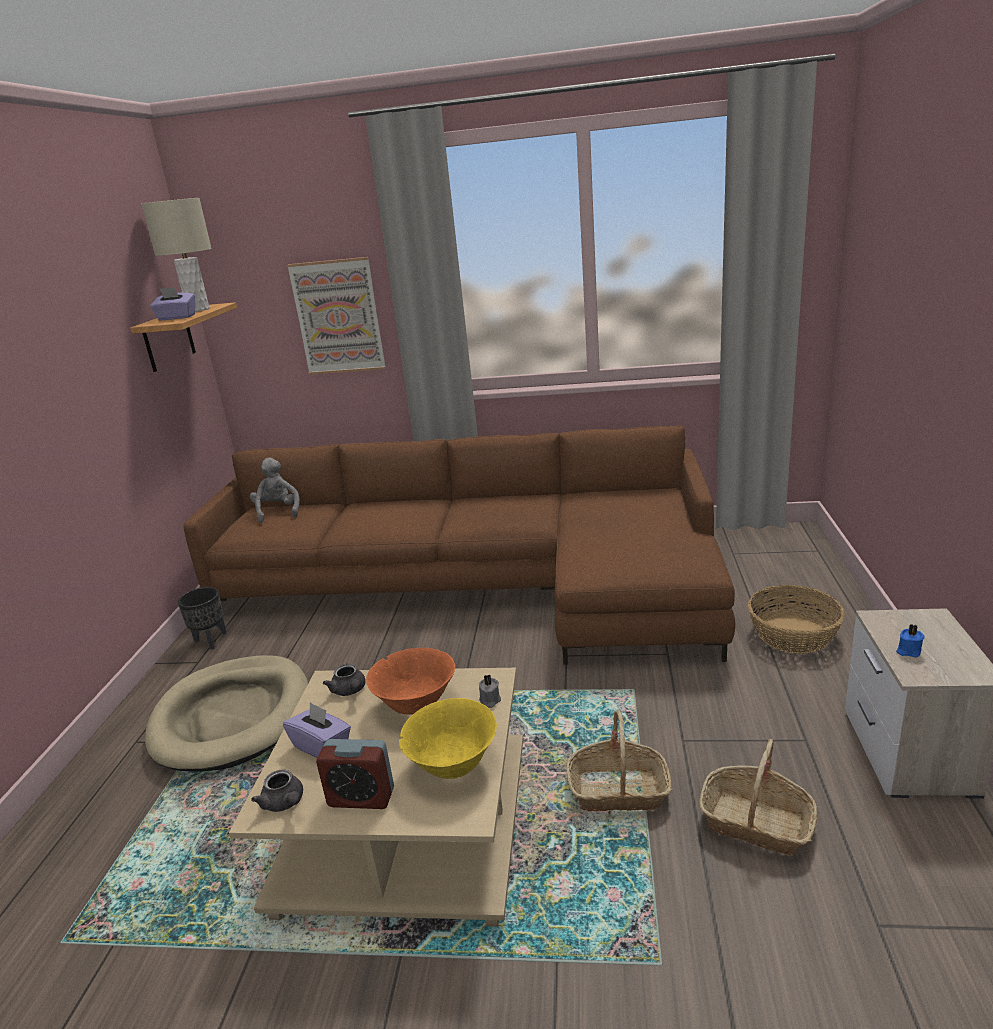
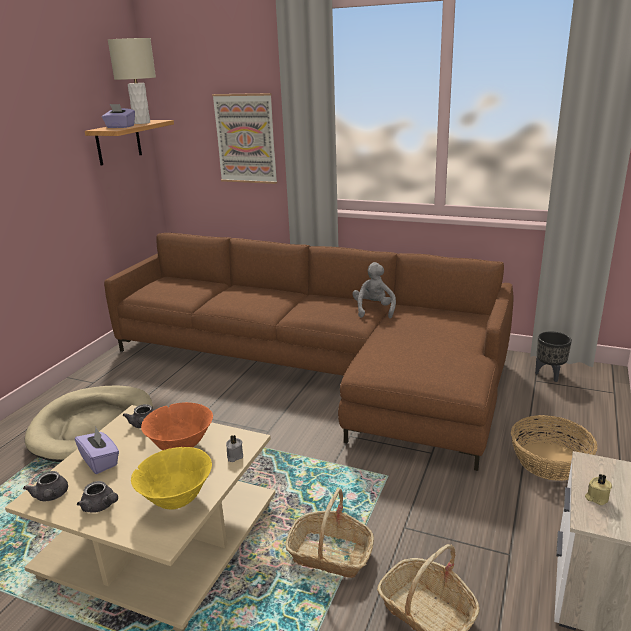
camera: 15 degrees right, 0 degrees up
black planter [178,587,226,649] -> black planter moved to [535,331,572,382]
grey plush toy [250,458,300,522] -> grey plush toy moved to [352,262,396,319]
alarm clock [316,739,394,809] -> grey teapot [77,481,118,513]
blue candle [896,624,925,657] -> beige candle [585,474,612,505]

